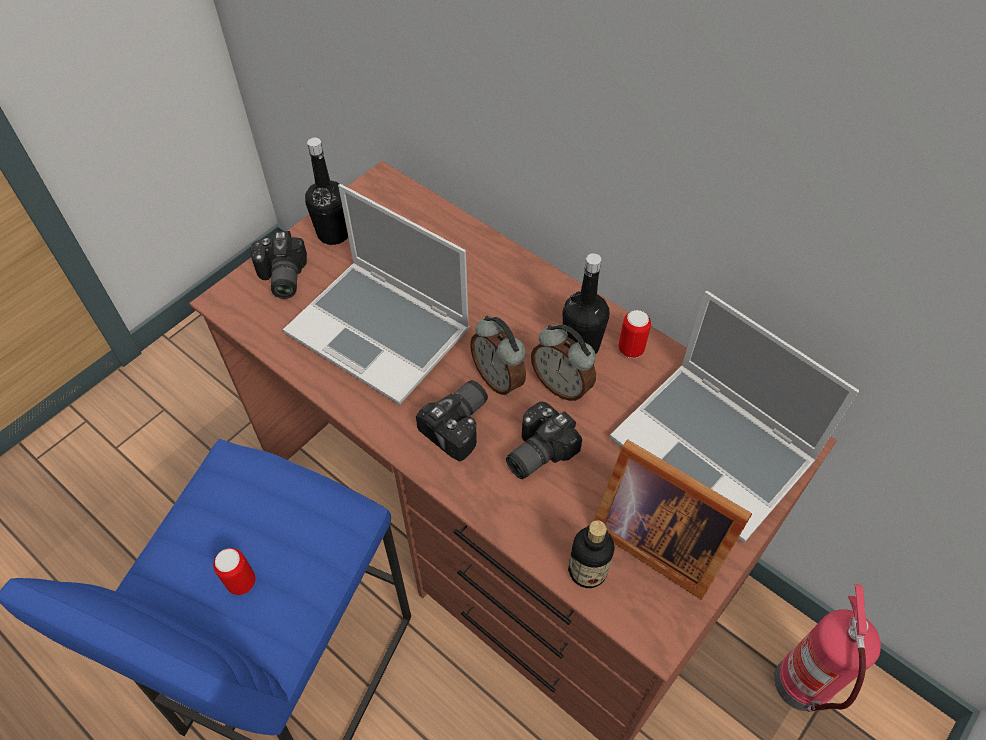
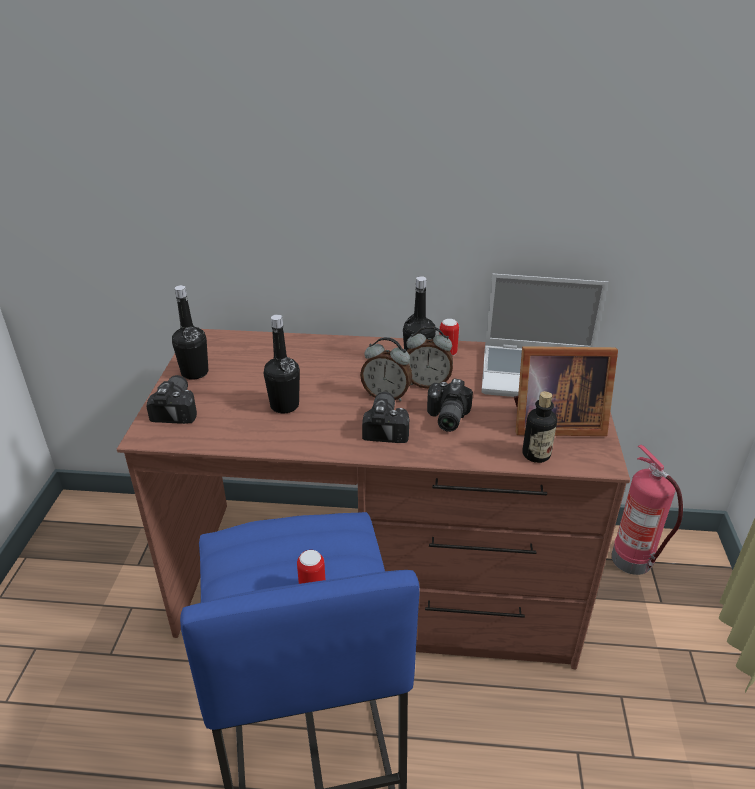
camera: 35 degrees left, 20 degrees down
camera [250,231,307,299] -> camera turned 135 degrees counterclockwise [146,375,197,424]
laptop [283,184,470,405] -> black bottle [264,314,300,413]

